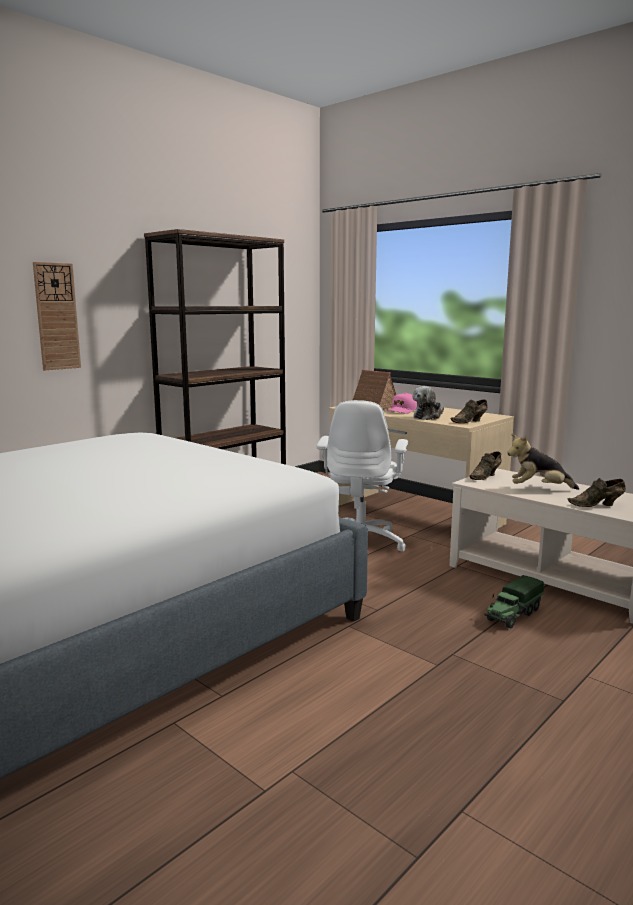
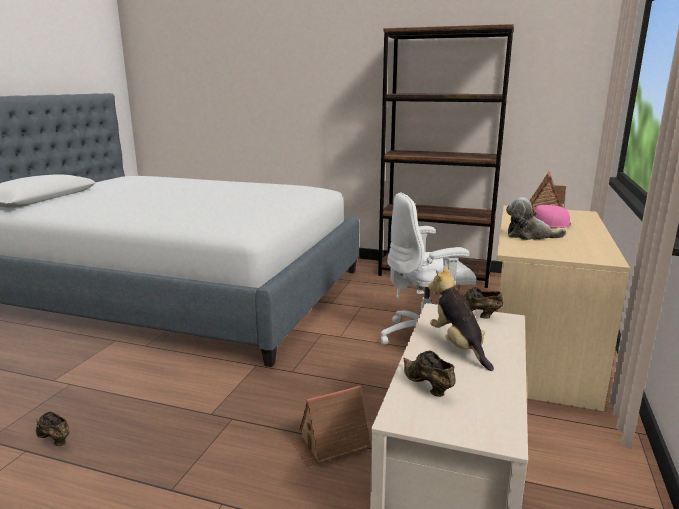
camera: 65 degrees right, 5 degrees up
wall clock [33,262,81,370] -> none
brown shoe [451,399,488,423] -> brown shoe moved to [36,412,70,446]
toy truck [485,575,544,628] -> toy house [291,385,371,467]

